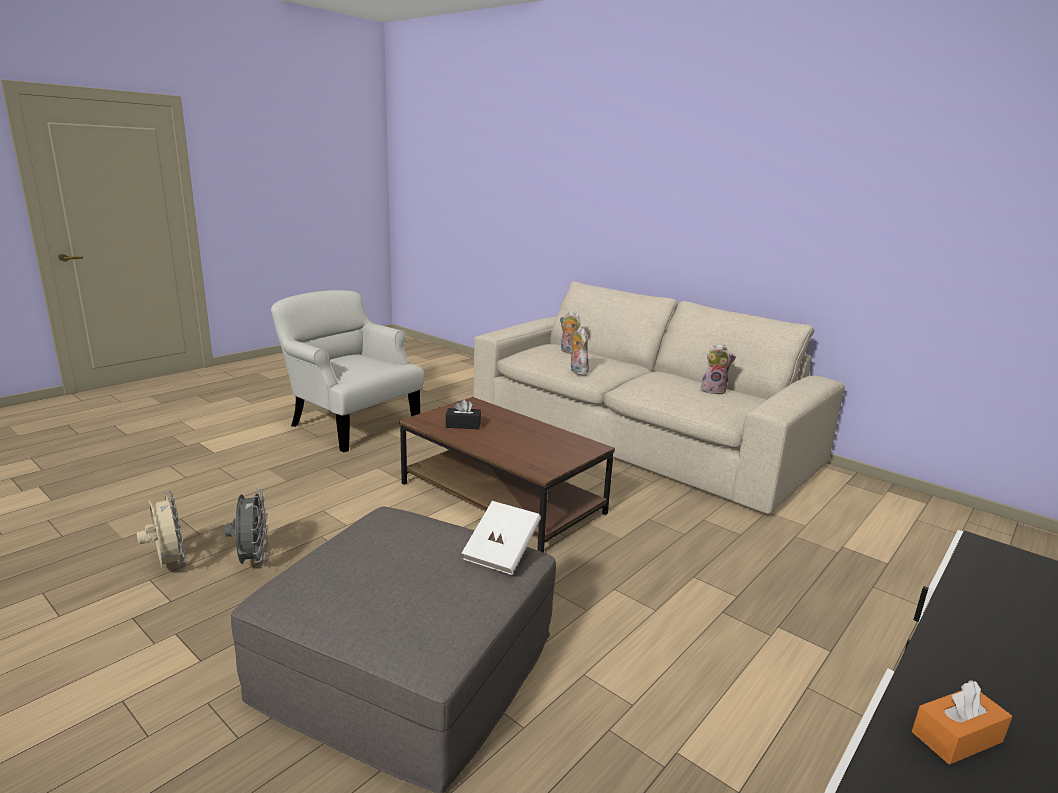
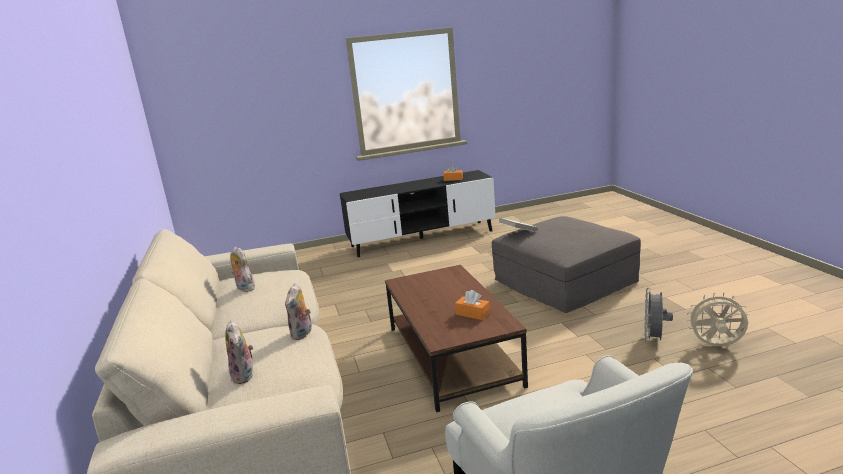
camera: 145 degrees left, 0 degrees up
beige fan [137,491,186,569] -> beige fan turned 105 degrees clockwise [686,293,749,346]
black tissue box [446,399,481,429] -> orange tissue box [455,290,490,320]

